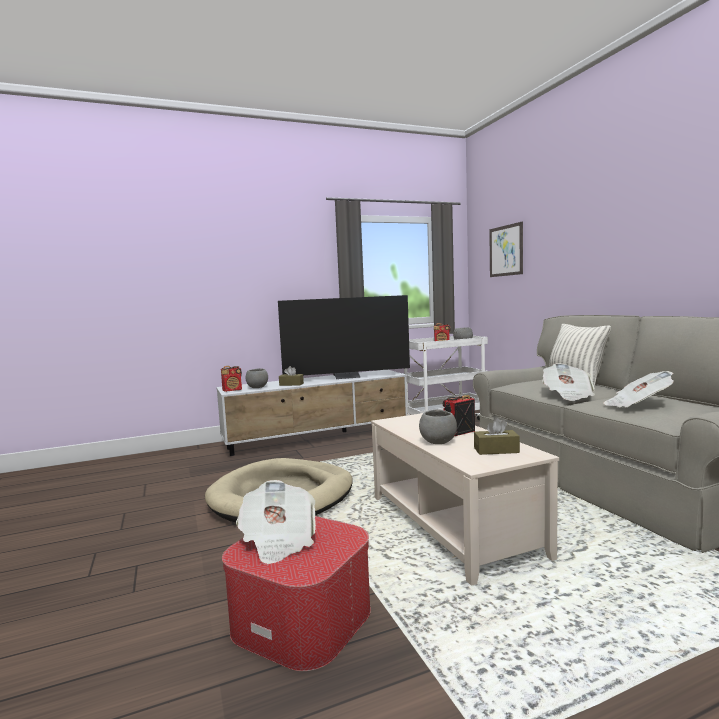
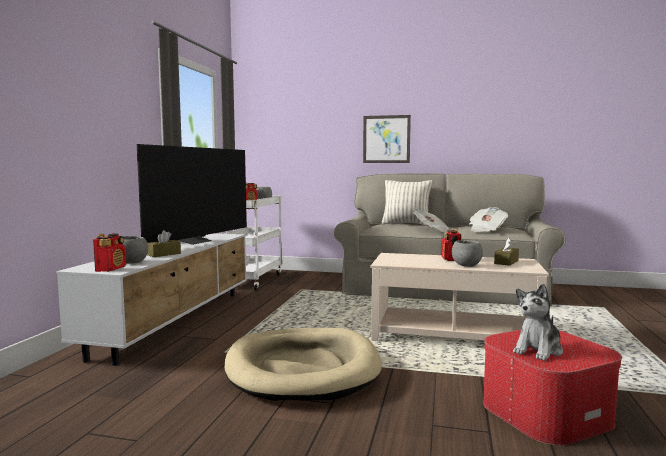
camera: 55 degrees left, 0 degrees up
newspaper [236,480,316,564] -> plush toy [513,284,563,361]
picture [489,222,523,277] -> picture moved to [363,115,411,163]

